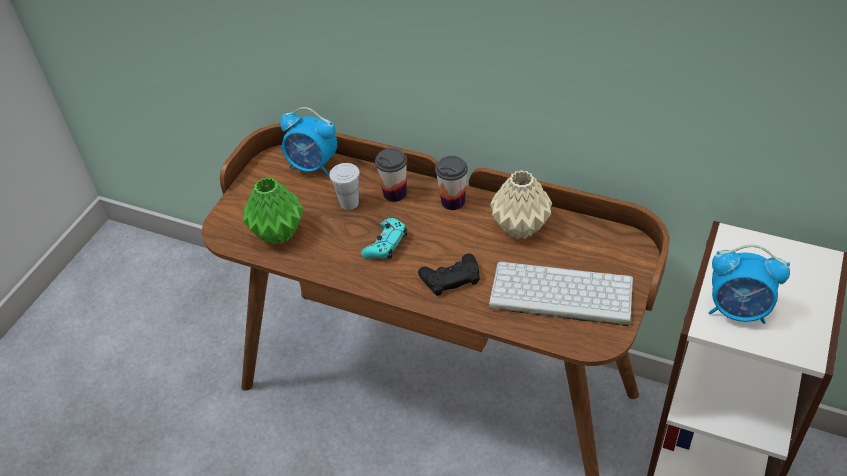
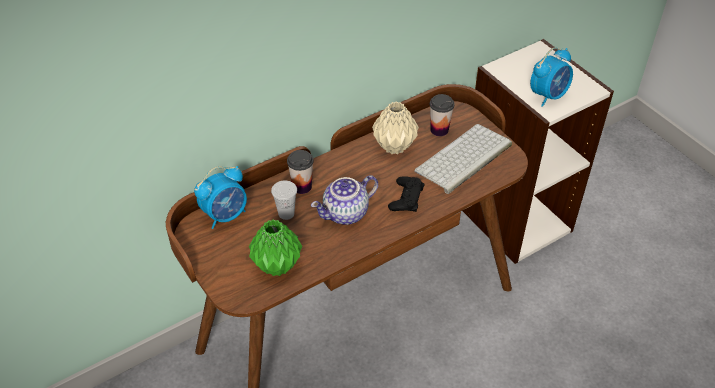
camera: 60 degrees left, 0 degrees up
turquoise game controller [361,218,407,259] -> teapot [311,175,378,225]
cup [435,156,468,210] -> cup moved to [430,94,455,136]

